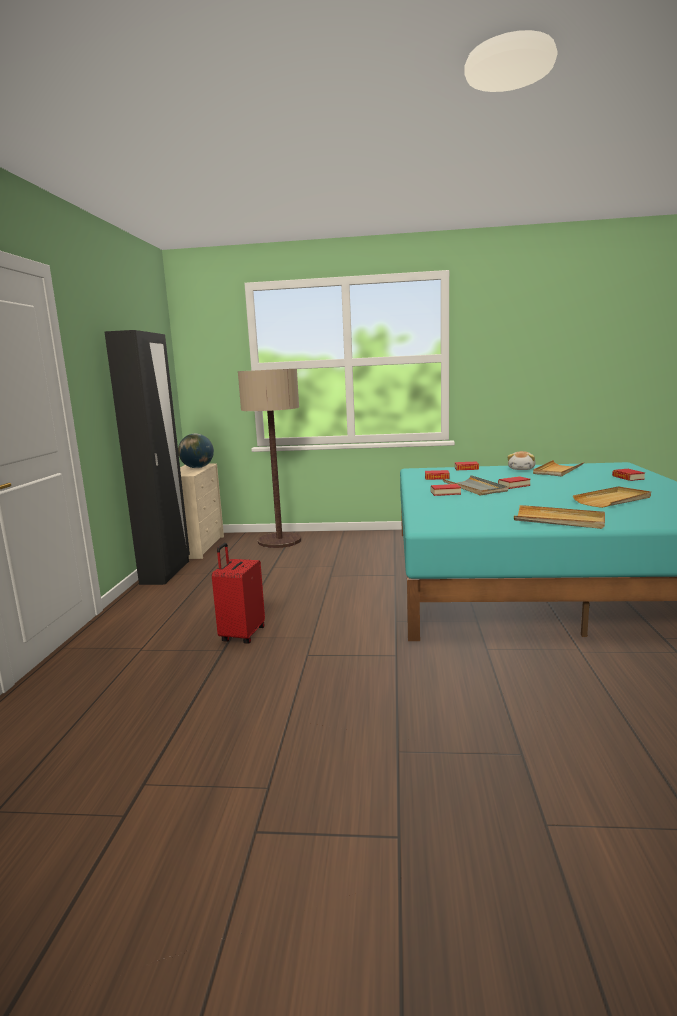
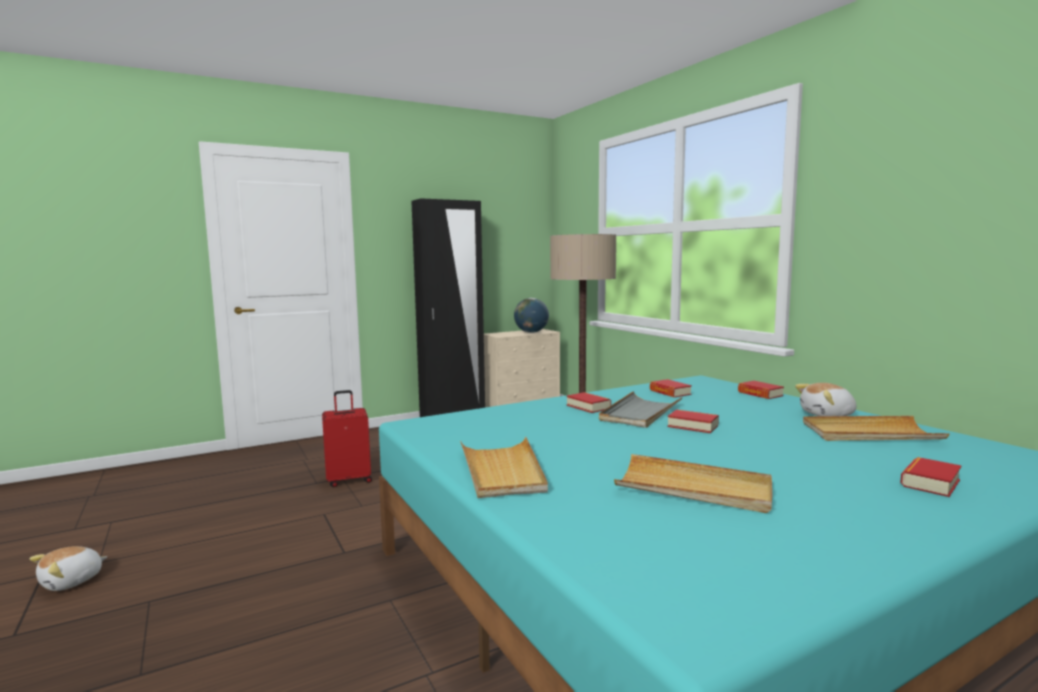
camera: 55 degrees right, 5 degrees down
none -> plush toy [30,546,107,591]

